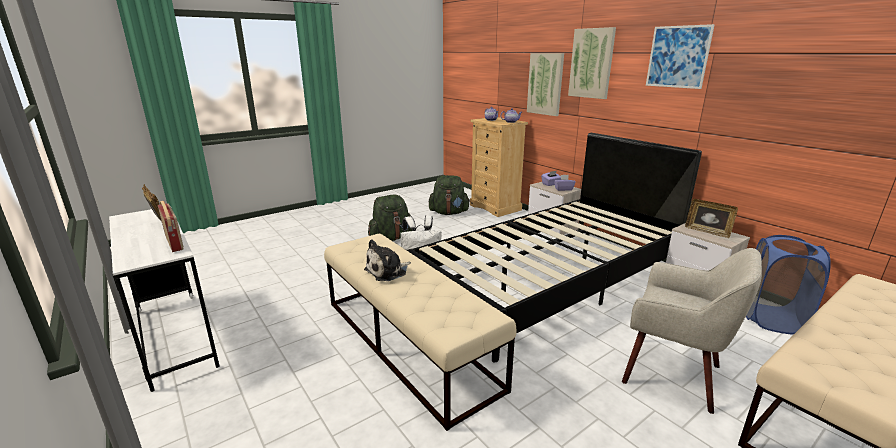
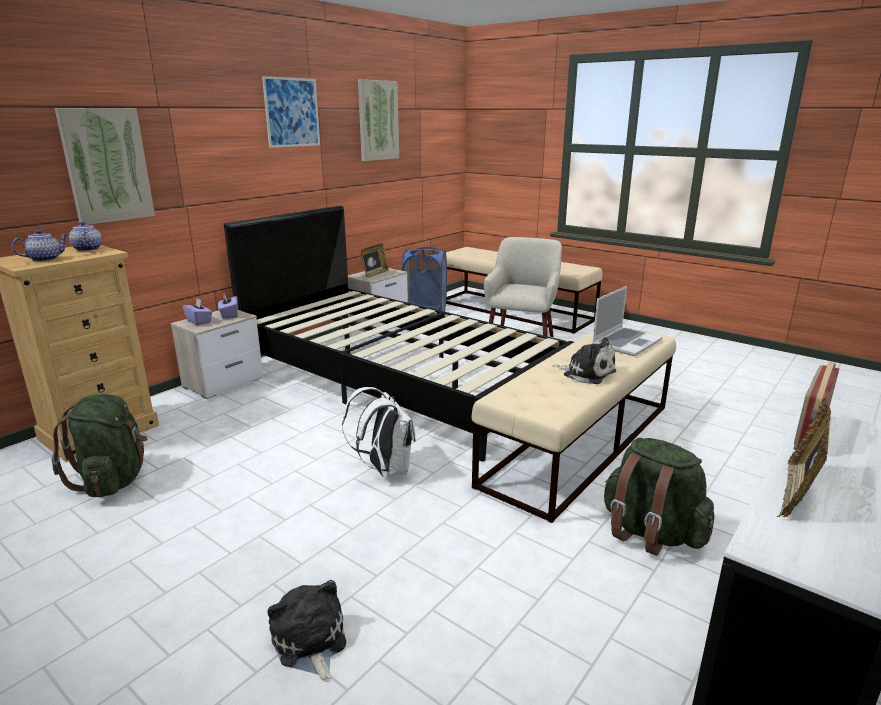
camera: 105 degrees left, 0 degrees up
green backpack [368,195,412,241] -> green backpack moved to [604,438,714,556]
picture [568,27,616,99] -> picture moved to [358,79,399,161]
none -> plush toy [267,580,346,682]
none -> laptop [592,286,662,357]

